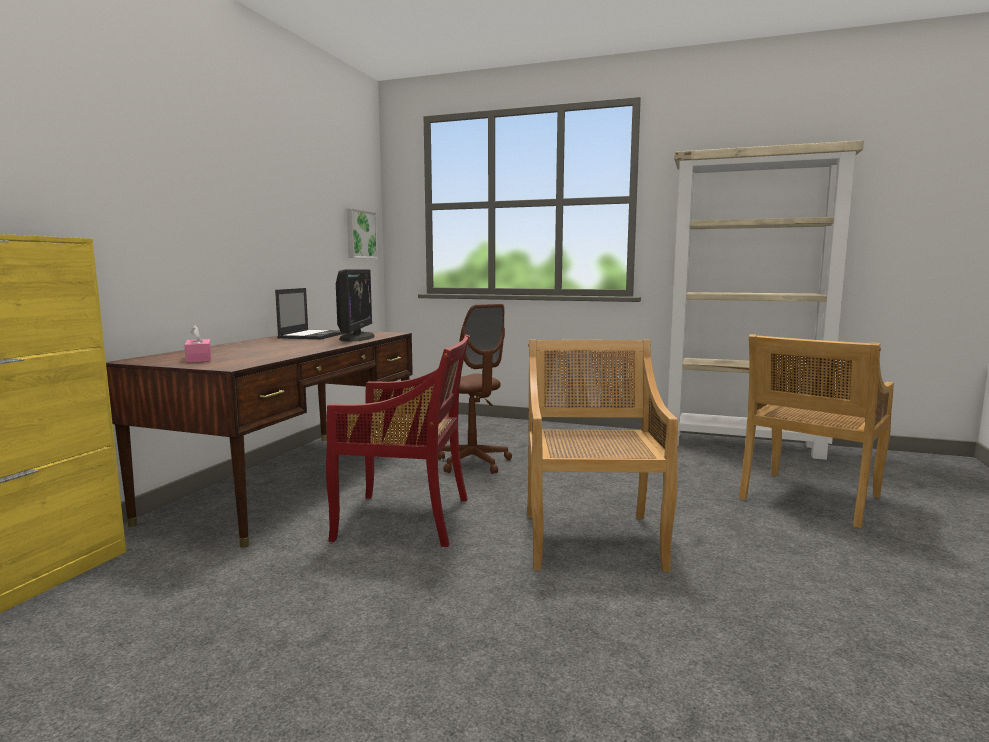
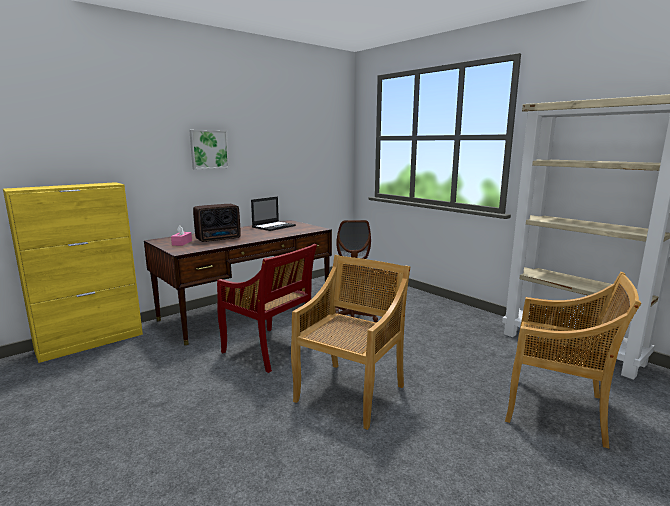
camera: 30 degrees right, 5 degrees up
monitor [336,269,375,342] -> none
picture [347,209,378,259] -> picture moved to [189,130,229,169]
beige chair [739,334,894,528] -> beige chair turned 135 degrees counterclockwise [505,272,641,448]
none -> radio [193,204,241,242]

